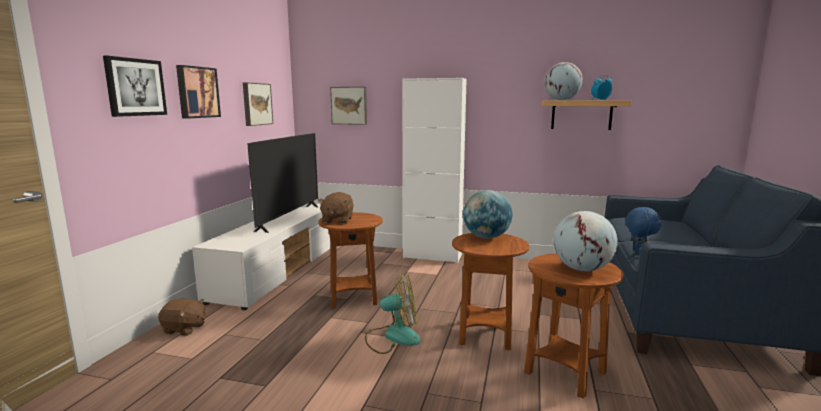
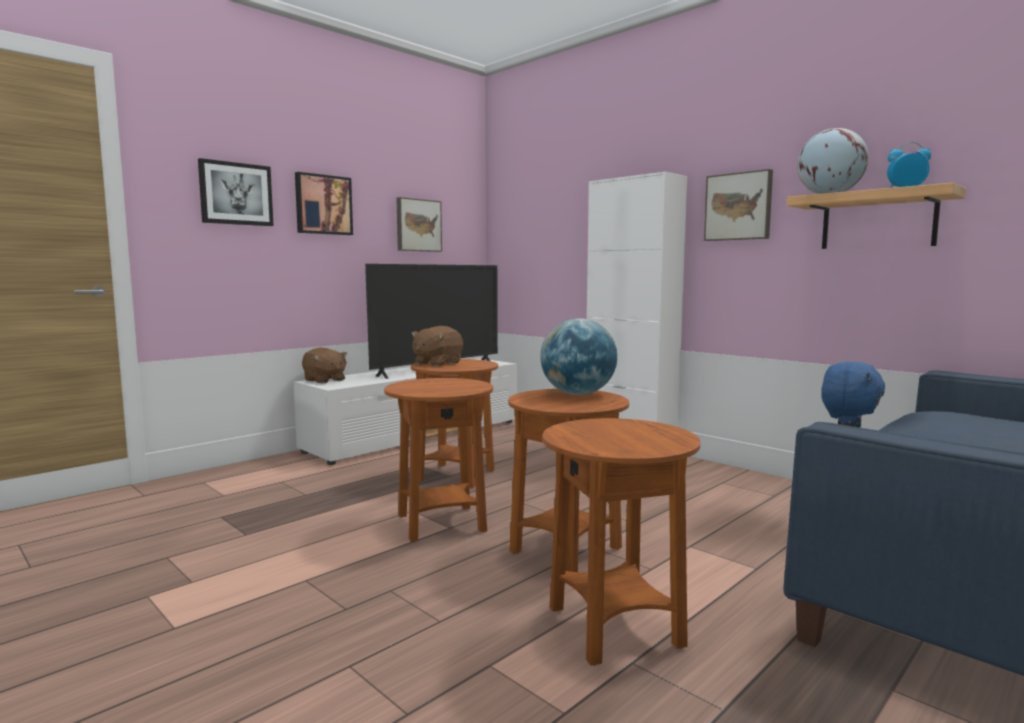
camera: 30 degrees right, 5 degrees down
brown plush toy [158,299,206,336] -> brown plush toy moved to [302,347,347,384]
picture [330,87,367,125] -> picture moved to [704,169,773,241]
fan [365,273,420,354] -> brown side table [384,378,493,542]
globe [554,211,618,271] -> none

